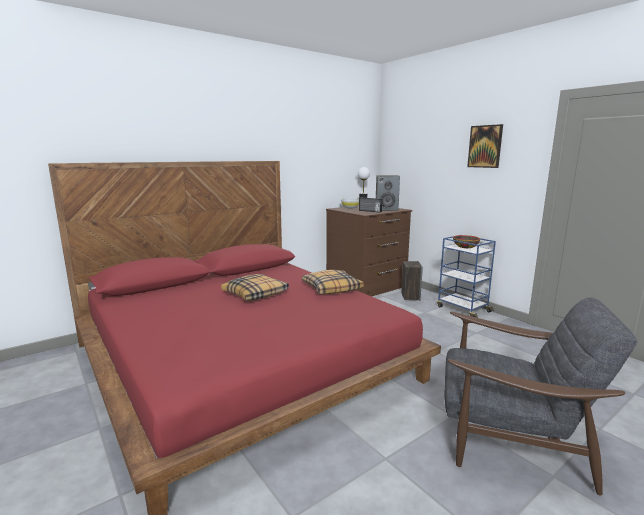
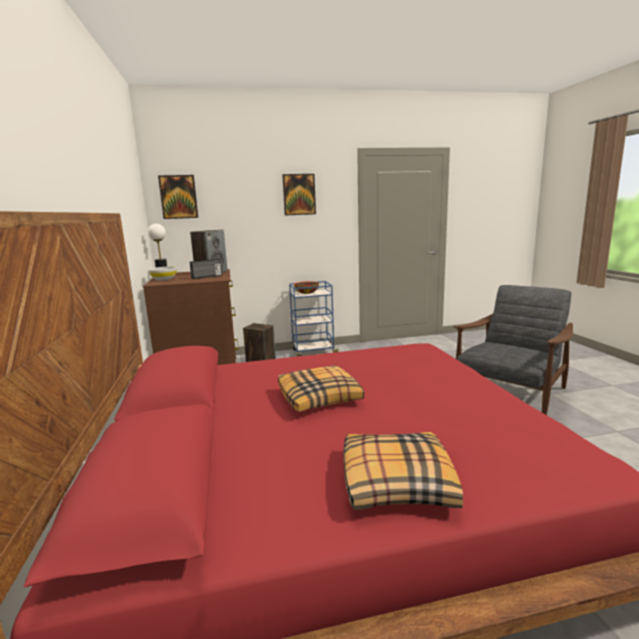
camera: 65 degrees left, 0 degrees up
pillow [302,270,364,294] -> pillow moved to [343,432,463,510]
none -> picture [158,175,198,219]

